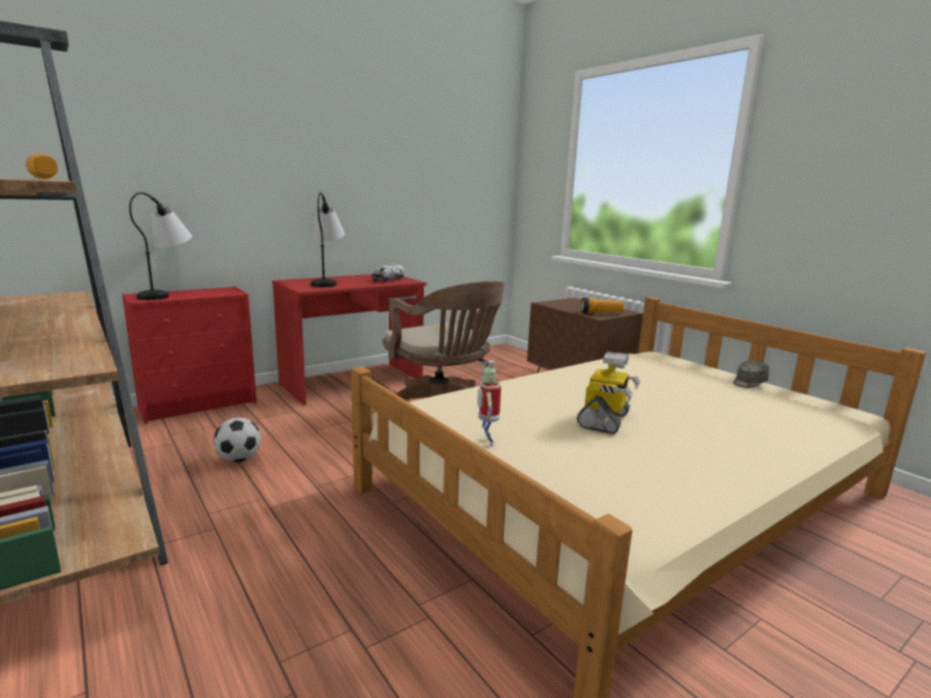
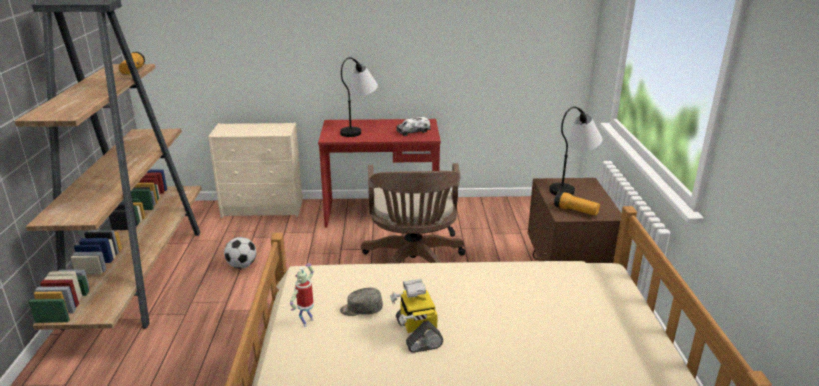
camera: 35 degrees right, 10 degrees up
red dresser [122,286,257,424] -> beige dresser [208,123,303,218]
table lamp [129,192,192,300] -> table lamp moved to [549,106,603,195]
toy robot [577,351,640,434] -> toy robot turned 105 degrees clockwise [390,279,443,353]
grey cap [733,360,769,388] -> grey cap moved to [340,287,383,316]

